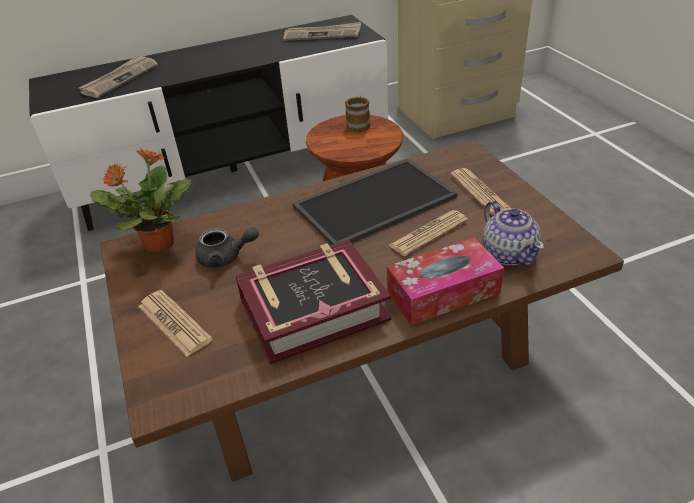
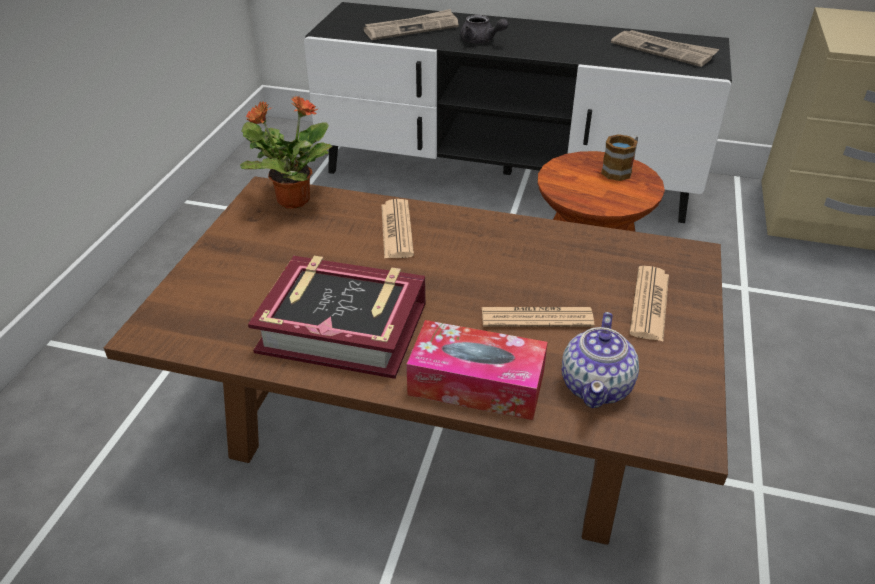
camera: 35 degrees right, 0 degrees up
newspaper [138,290,213,357] -> newspaper moved to [381,199,414,259]
grey teapot [195,227,259,268] -> grey teapot moved to [460,15,508,44]
tray [293,159,458,245] -> none

